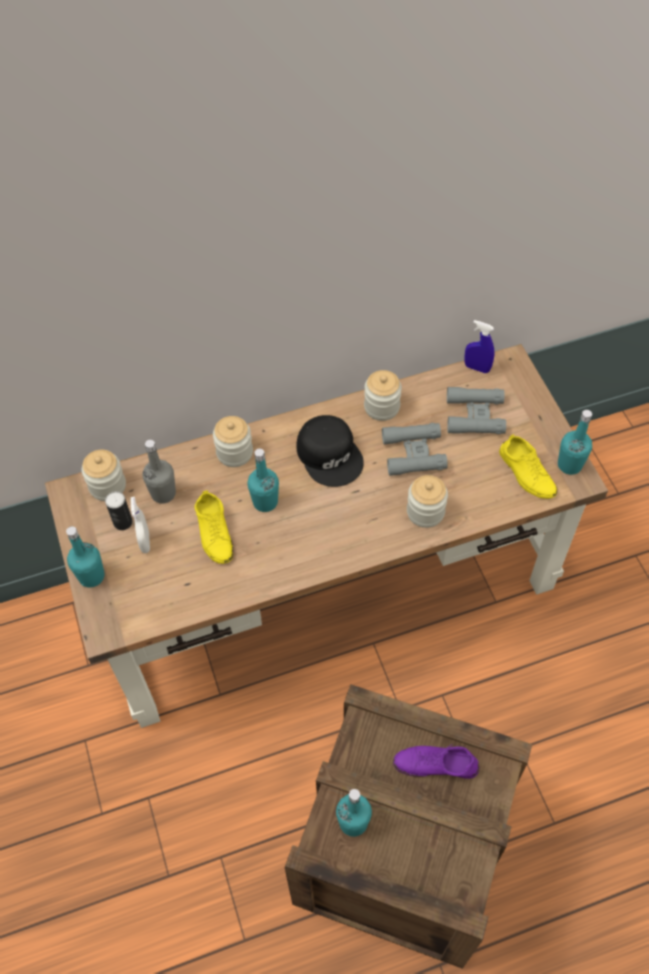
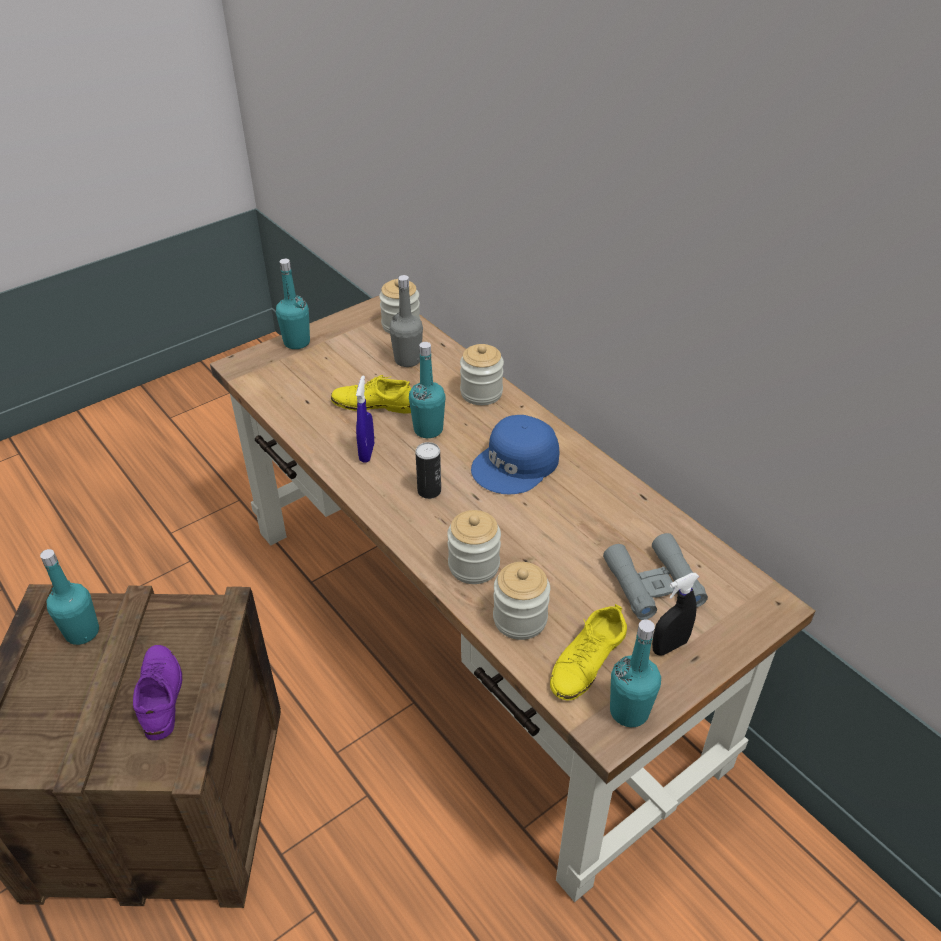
camera: 70 degrees right, 15 degrees down
can [105,491,133,530] -> can moved to [415,442,441,499]
white spray bottle [131,497,150,553] -> none
yellow shoe [195,490,233,564] -> yellow shoe turned 45 degrees clockwise [331,375,412,414]
black cap [296,415,364,487] -> blue cap [471,415,559,494]
jar [364,370,402,421] -> jar moved to [493,562,550,640]
grey binoculars [382,423,448,476] -> none
blue spray bottle [464,320,495,373] -> blue spray bottle moved to [356,376,374,463]
none -> black spray bottle [652,573,699,655]

